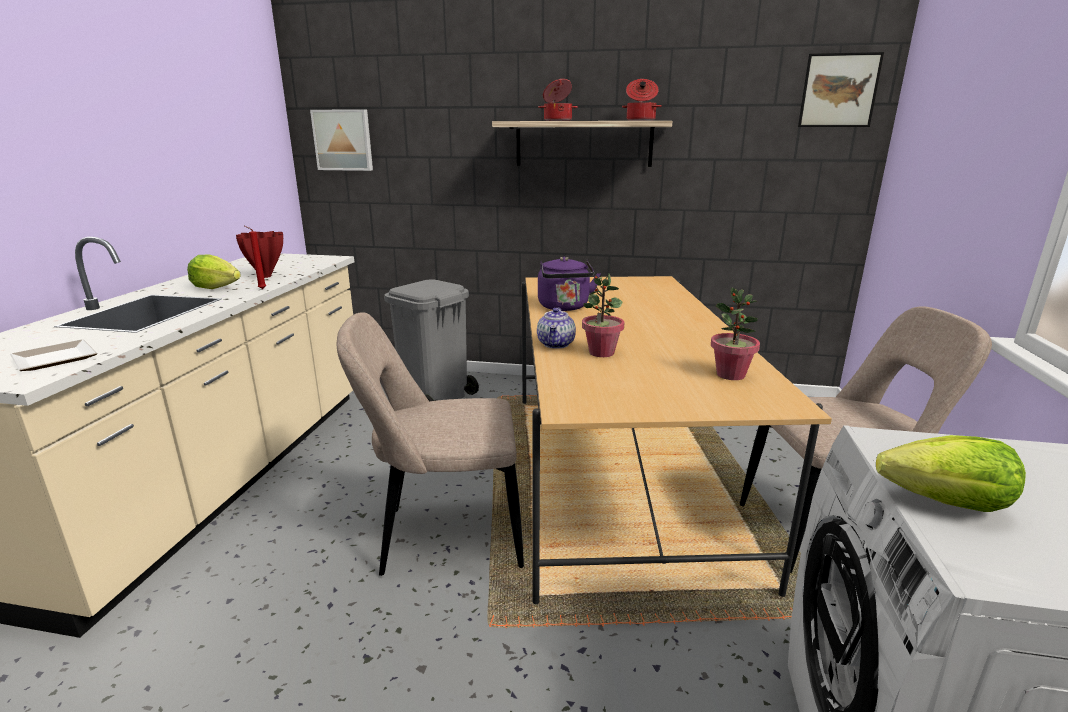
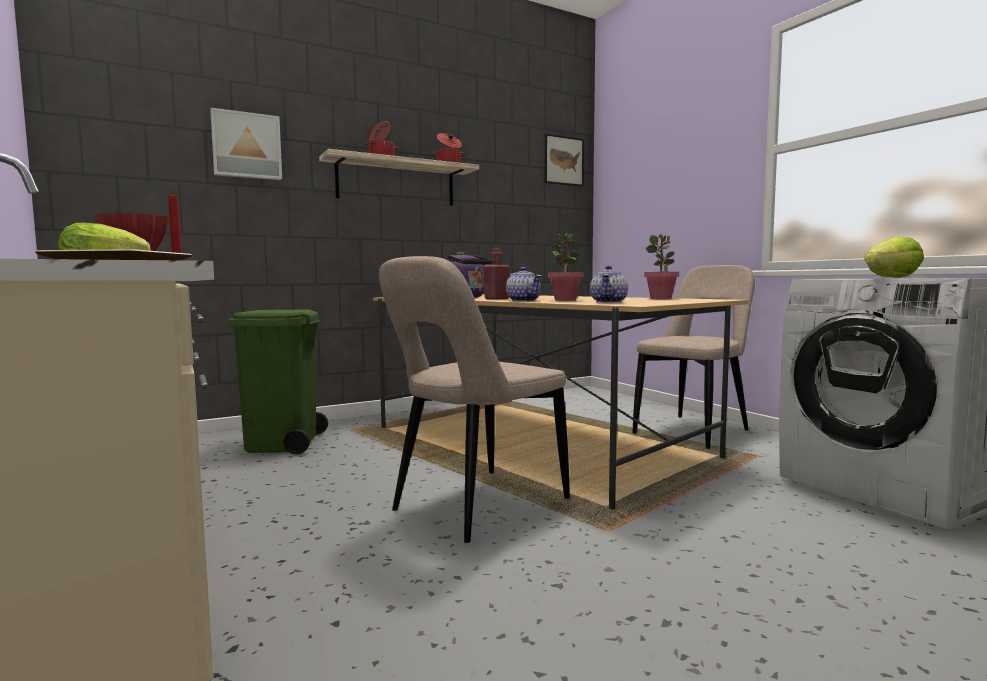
camera: 40 degrees left, 15 degrees down
picture [310,109,373,171] -> picture moved to [210,108,282,180]
grey trash can [384,279,479,401] -> green trash can [227,310,328,454]
none -> red bottle [484,248,509,300]
none -> teapot [590,265,628,303]

